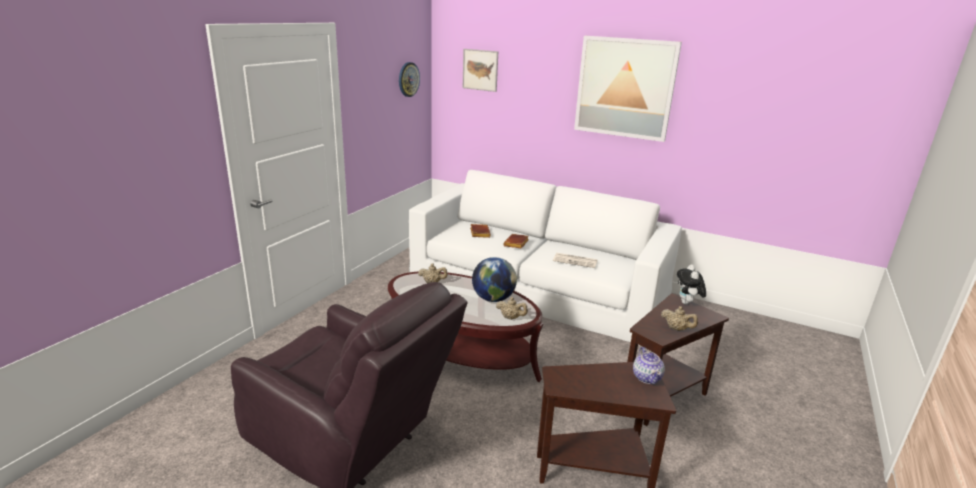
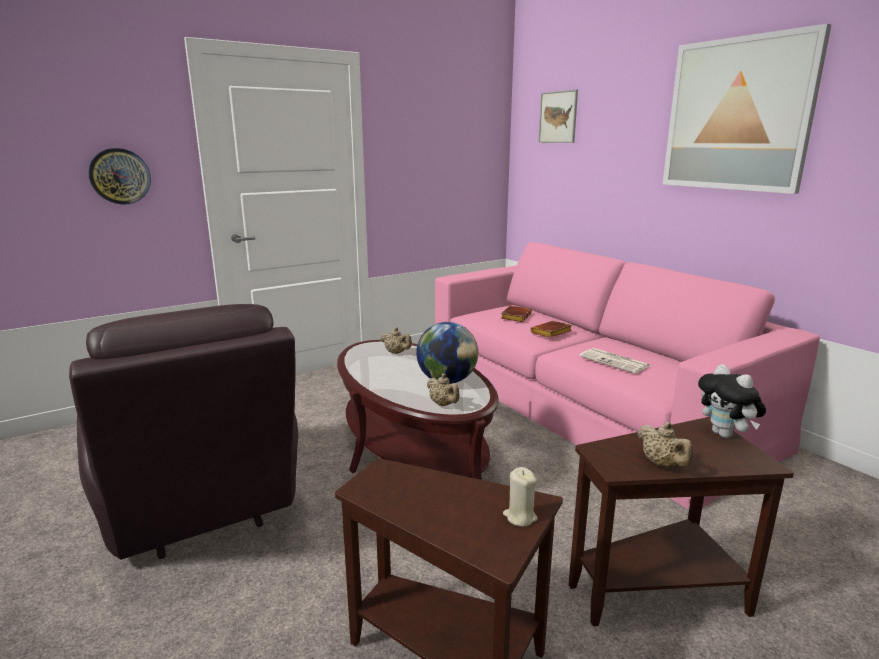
camera: 30 degrees right, 5 degrees down
wall clock [399,62,420,97] -> wall clock moved to [88,148,151,205]
white sofa [409,170,682,345] -> pink sofa [435,242,820,509]
teapot [633,347,665,385] -> beige candle [503,467,538,527]
plush toy [677,264,706,305] -> plush toy turned 60 degrees counterclockwise [698,364,766,438]

